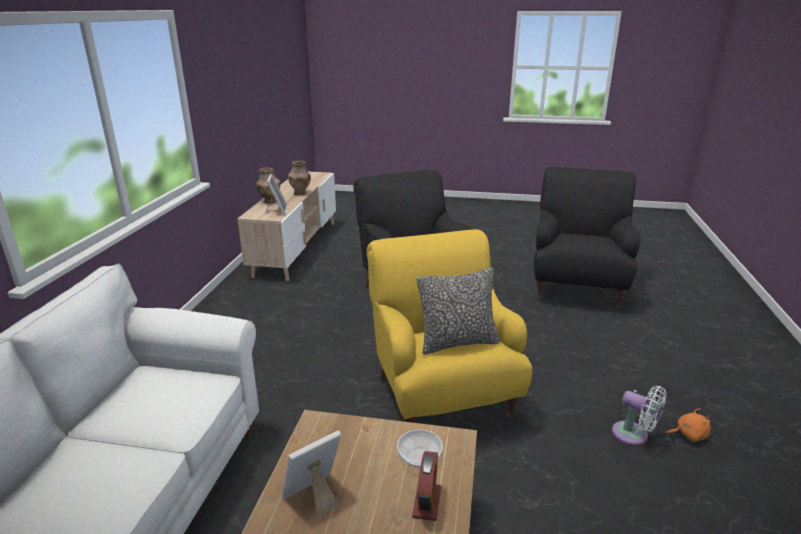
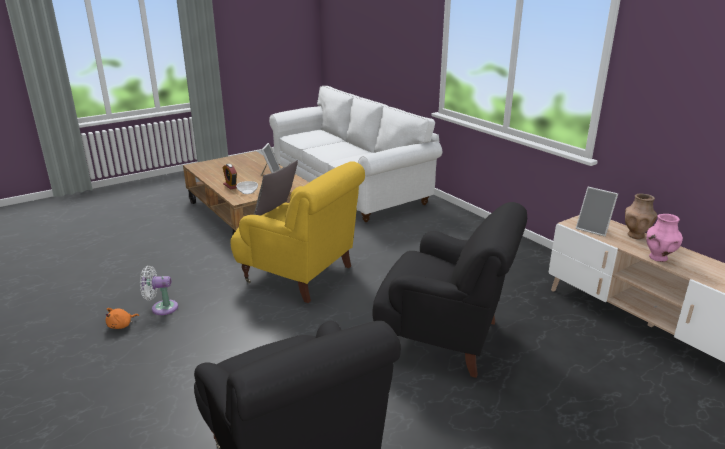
camera: 135 degrees right, 0 degrees up
brown vase [288,161,311,195] -> pink vase [646,214,683,262]

